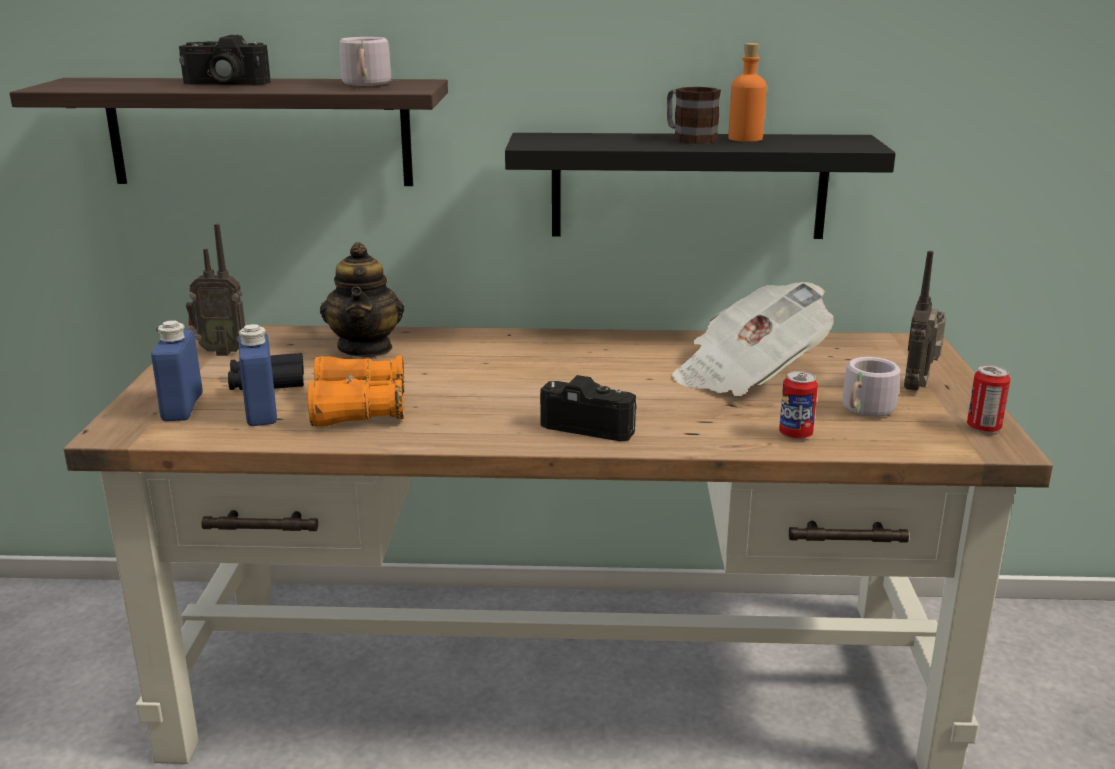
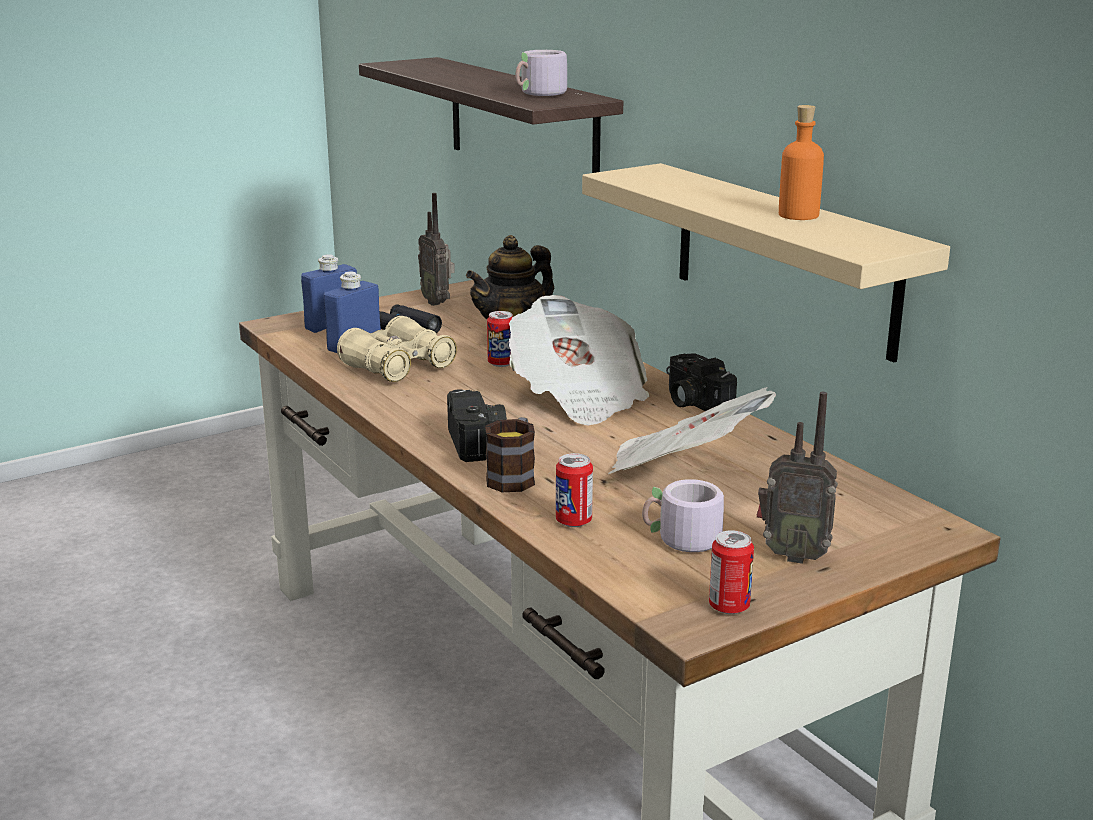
camera: 55 degrees right, 0 degrees up
camera [179,35,270,85] -> camera moved to [666,353,737,411]
orange binoculars [308,355,404,427] -> beige binoculars [337,316,457,382]
black shelf [505,133,896,239] -> beige shelf [582,163,950,362]
mug [667,87,721,144] -> mug moved to [485,417,535,492]
radio [904,251,946,391] -> radio turned 150 degrees counterclockwise [757,392,838,564]
none -> can [487,311,513,367]
none -> newspaper [509,295,649,426]

